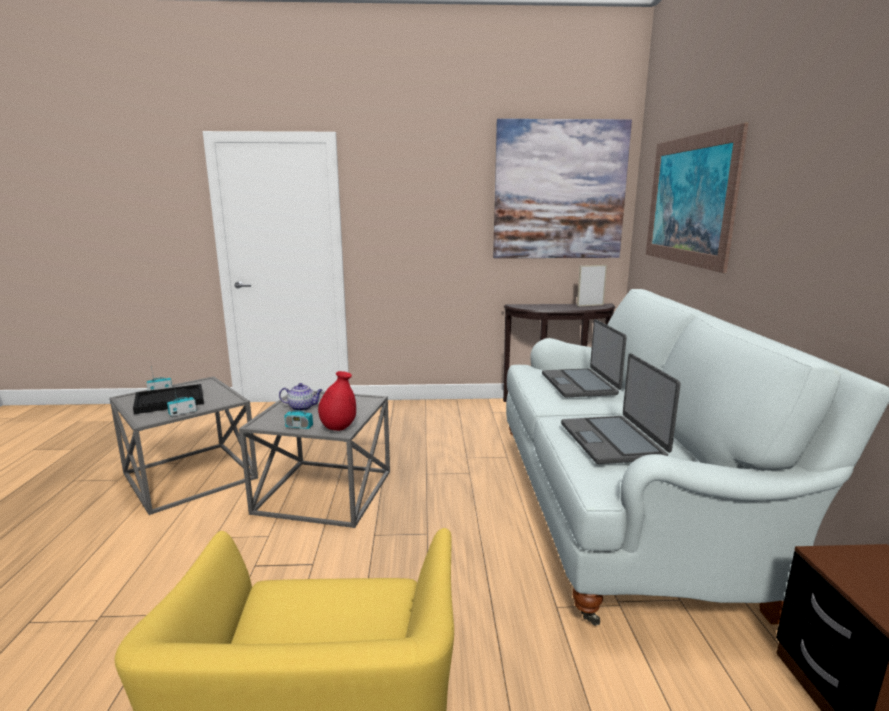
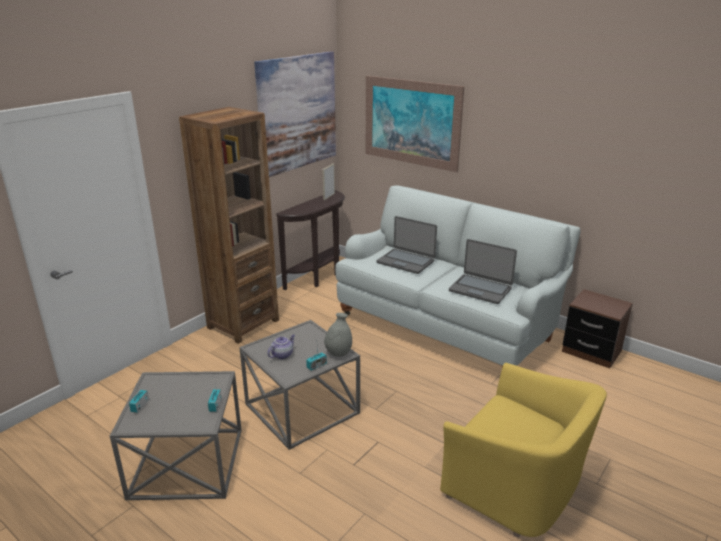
camera: 50 degrees left, 10 degrees up
black tray [133,384,204,414] -> none
red vase [318,371,356,431] -> grey vase [324,313,352,357]
none -> brown bookcase [179,107,279,344]

